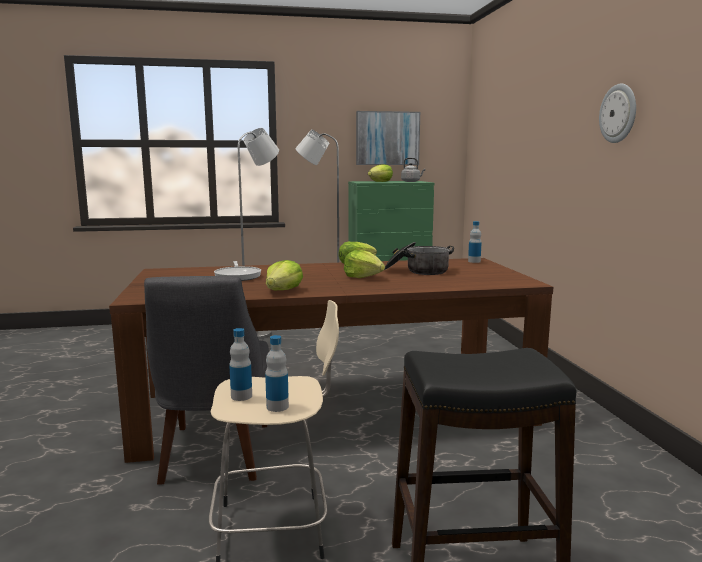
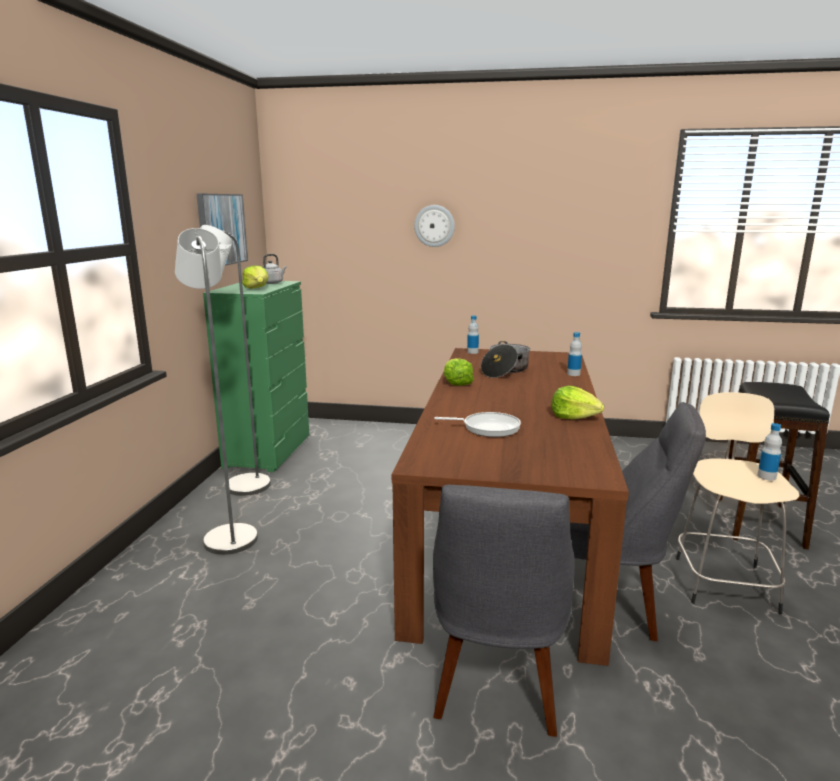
camera: 70 degrees left, 5 degrees up
bottle [229,328,252,401] -> bottle moved to [567,332,582,376]
lettuce [344,250,385,278] -> none
wall clock [599,84,636,143] -> wall clock moved to [414,205,455,247]
none -> grey chair [433,485,575,737]

